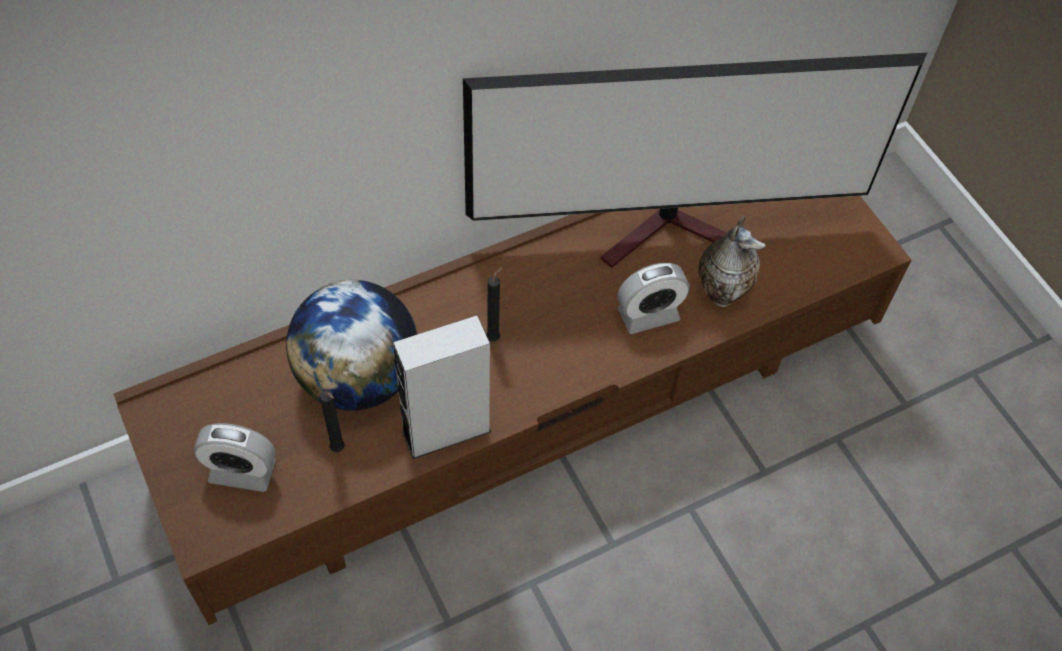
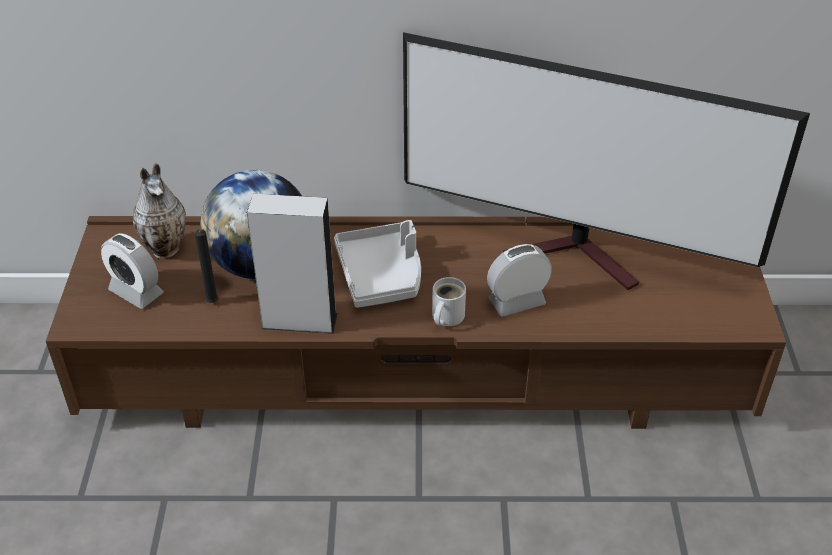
camera: 30 degrees right, 15 degrees down
black candle [486,267,503,342] -> grey tray [334,220,421,308]
alarm clock [617,263,690,334] -> alarm clock turned 150 degrees clockwise [487,244,552,317]
vase [699,215,766,307] -> vase moved to [133,163,186,259]
none -> white mug [432,277,466,326]

